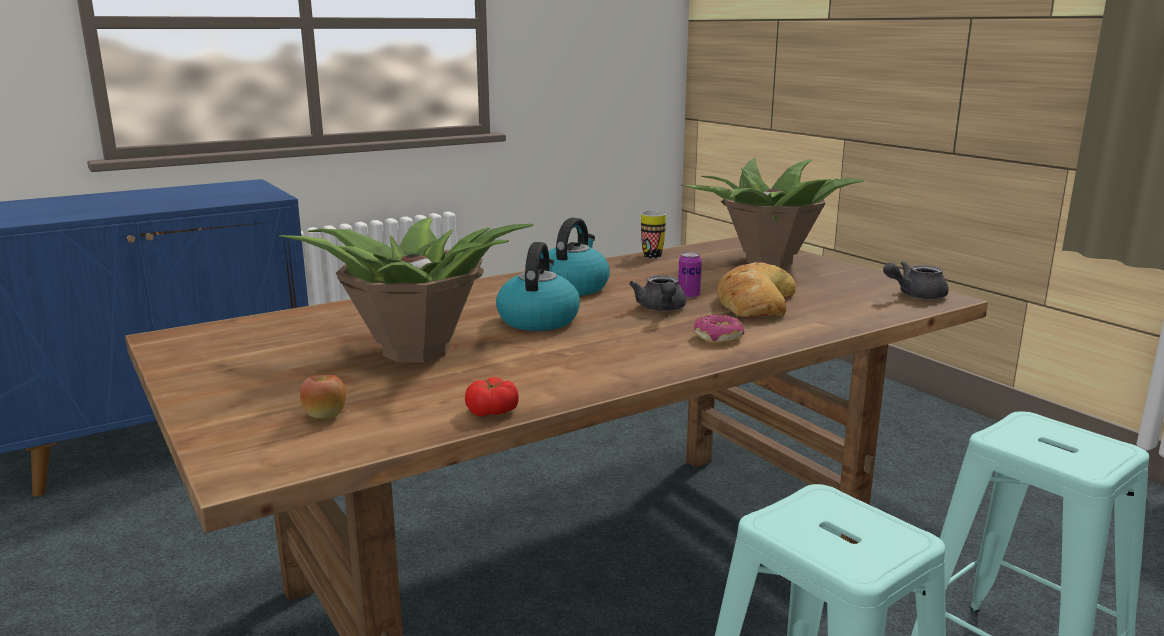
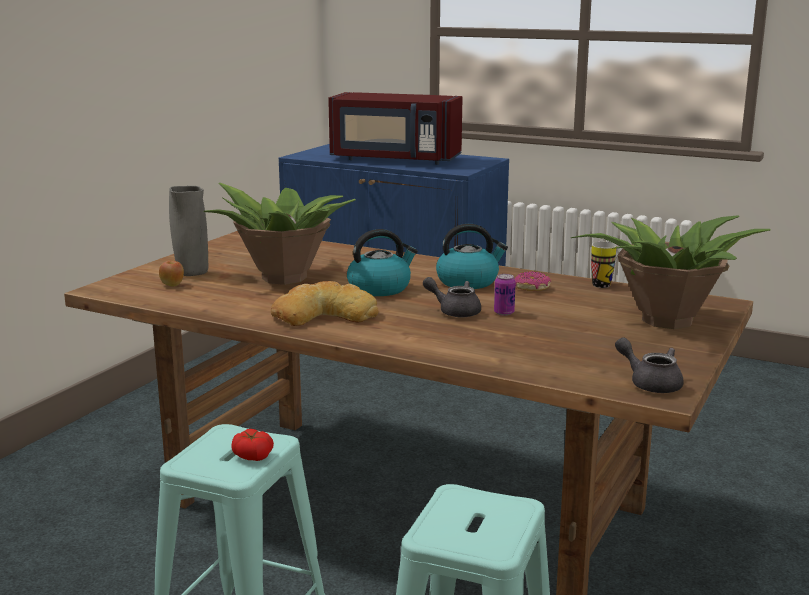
camera: 60 degrees right, 0 degrees up
tomato [465,377,519,416] -> tomato moved to [231,429,274,461]
grey teapot [629,275,686,311] -> grey teapot turned 60 degrees clockwise [423,277,481,318]
donut [694,314,744,344] -> donut moved to [515,271,551,291]
bread [717,262,796,317] -> bread moved to [271,281,378,326]
none -> grey vase [169,186,208,276]
none -> red microwave [328,92,463,165]

